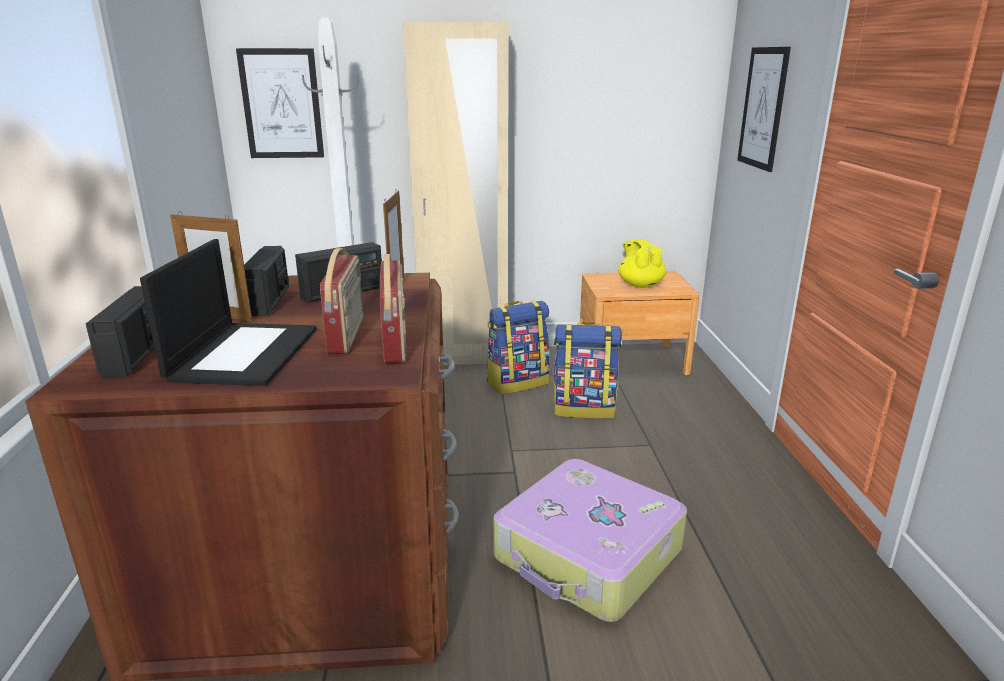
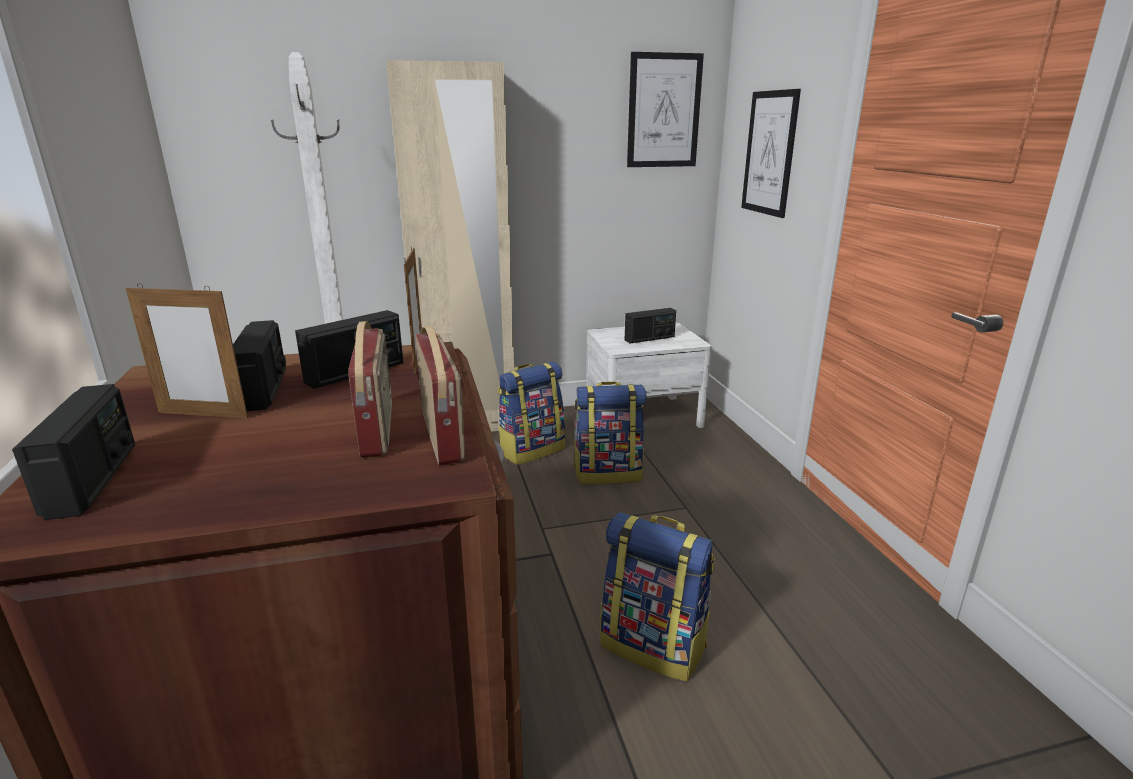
camera: 10 degrees left, 0 degrees up
laptop [140,239,317,386] -> none
picture [236,48,324,158] -> picture moved to [627,52,704,167]
suitcase [494,459,687,622] -> backpack [600,512,715,682]
brown nightstand [580,271,700,376] -> white nightstand [586,323,711,428]
yellow teapot [618,239,666,288] -> radio [625,308,676,343]

